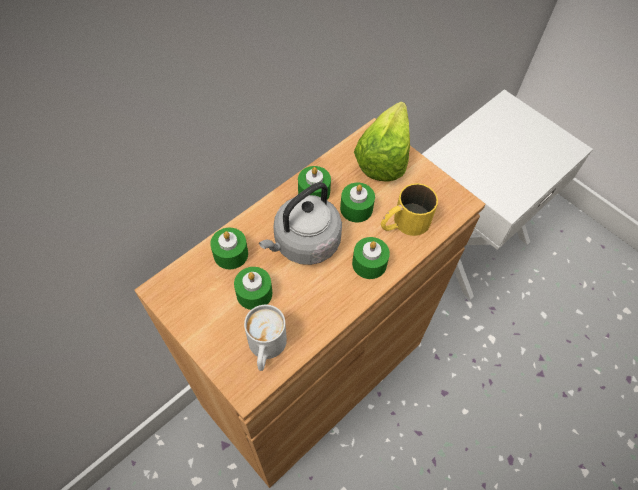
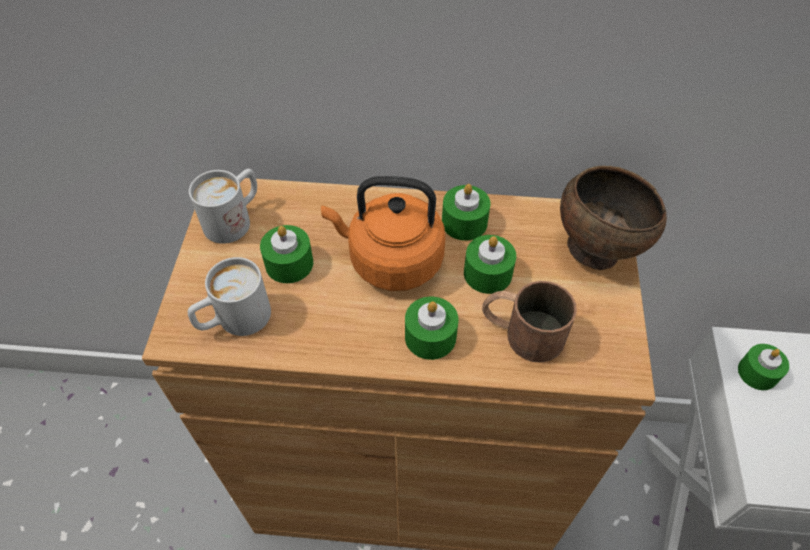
camera: 50 degrees right, 5 degrees down
green candle [210,228,248,269] -> green candle moved to [738,344,789,390]
grey kettle [259,182,342,265] -> orange kettle [321,176,445,291]
lettuce [354,102,410,182] -> brown bowl [560,166,667,270]
yellow mug [381,183,438,236] -> brown mug [482,281,577,363]
none -> white mug [189,169,257,244]

